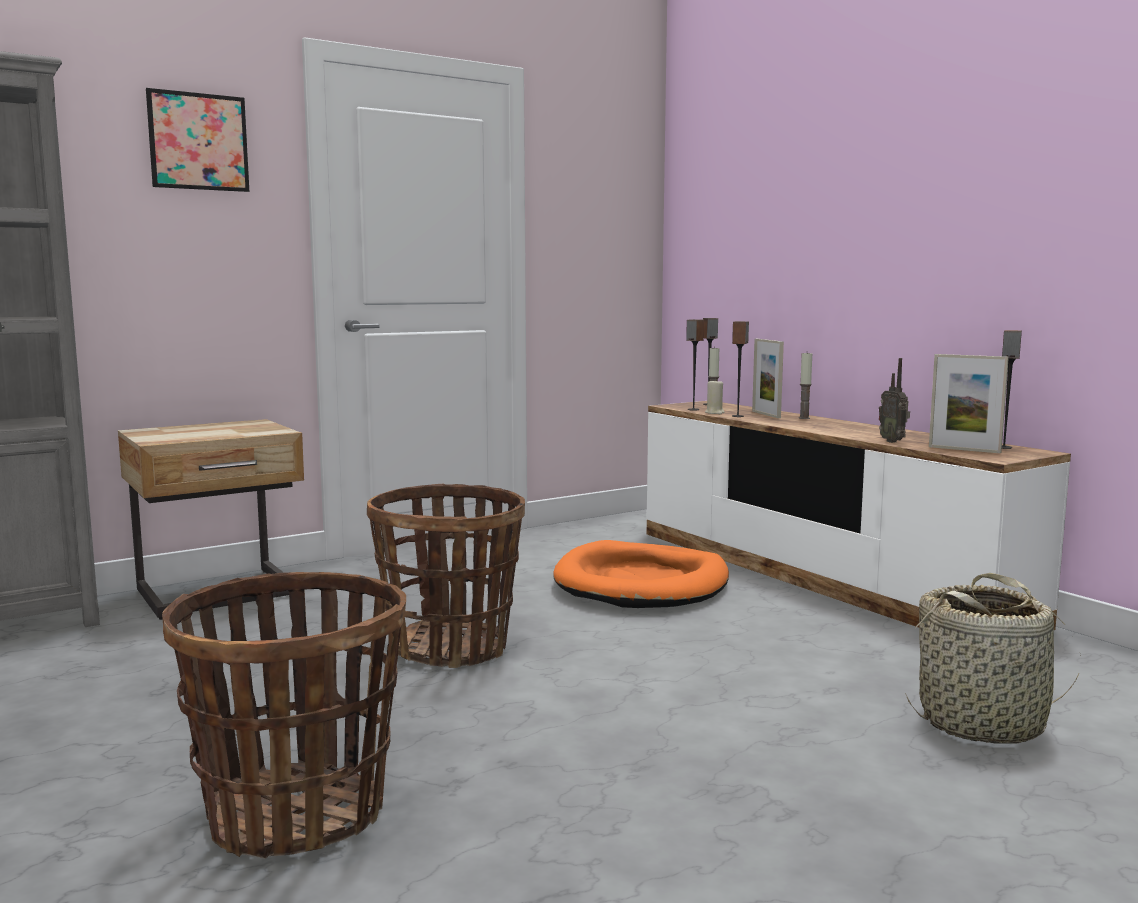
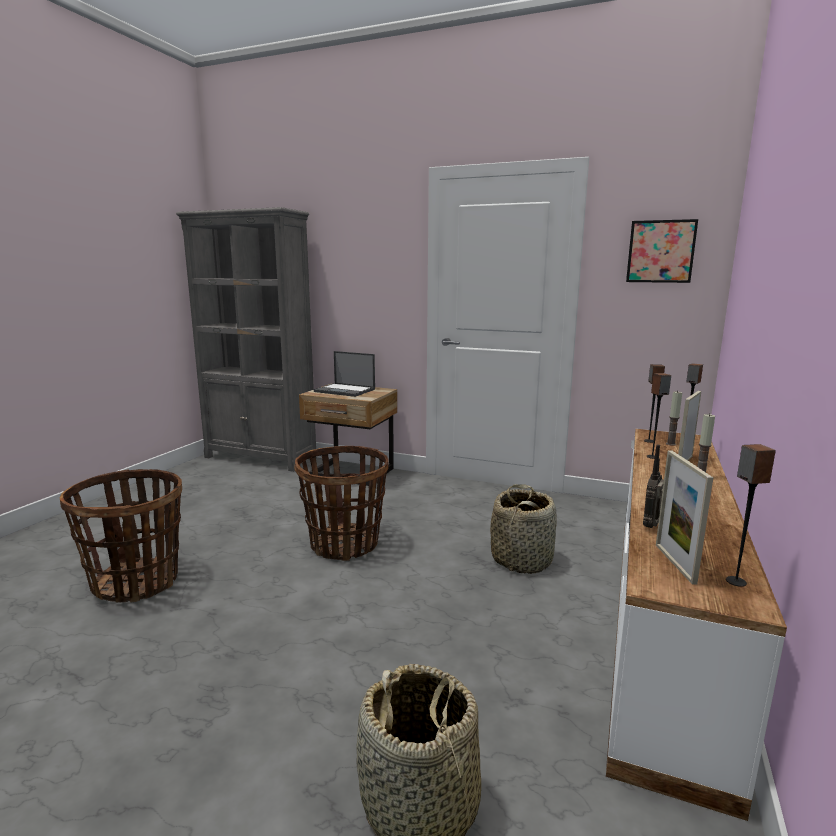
camera: 55 degrees right, 5 degrees up
picture [146,88,249,192] -> picture moved to [626,219,698,283]
orange dog bed [554,540,729,608] -> basket [490,484,557,574]
beige candle [705,380,725,414] -> none
none -> laptop [314,351,375,397]

